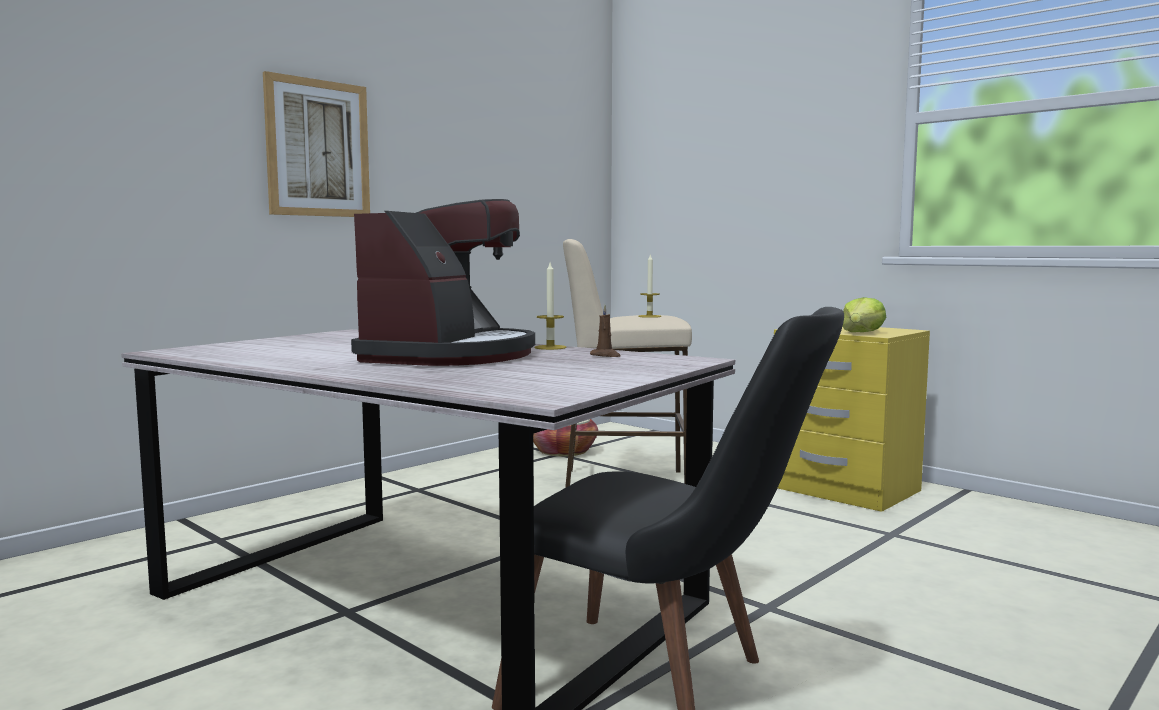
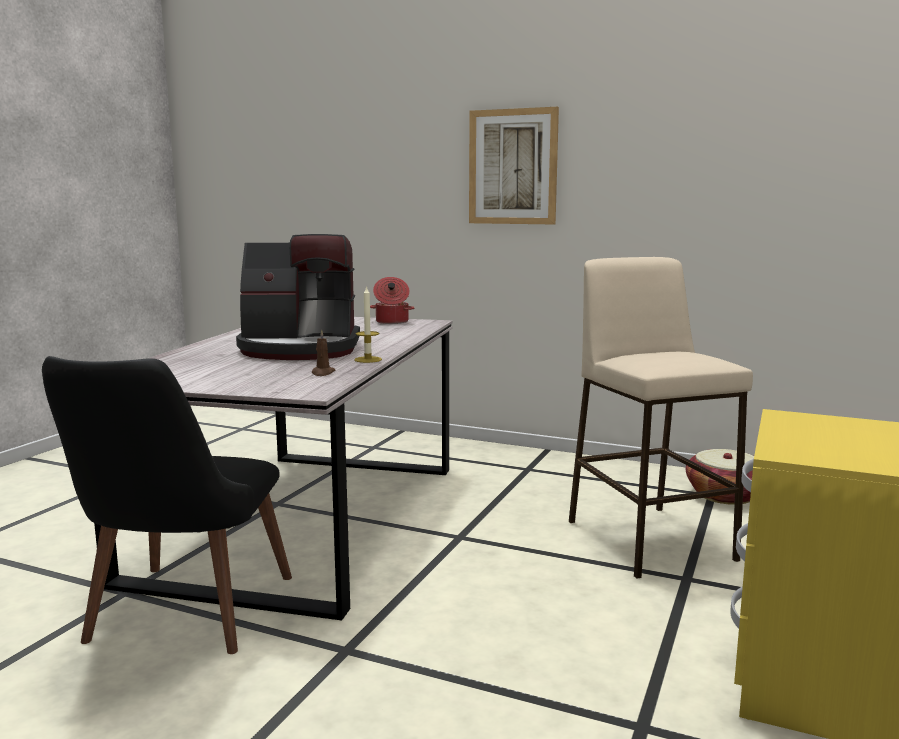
camera: 70 degrees right, 5 degrees up
candle [638,254,661,318] -> none
lettuce [843,297,886,332] -> none
none -> cooking pot [370,277,415,324]

